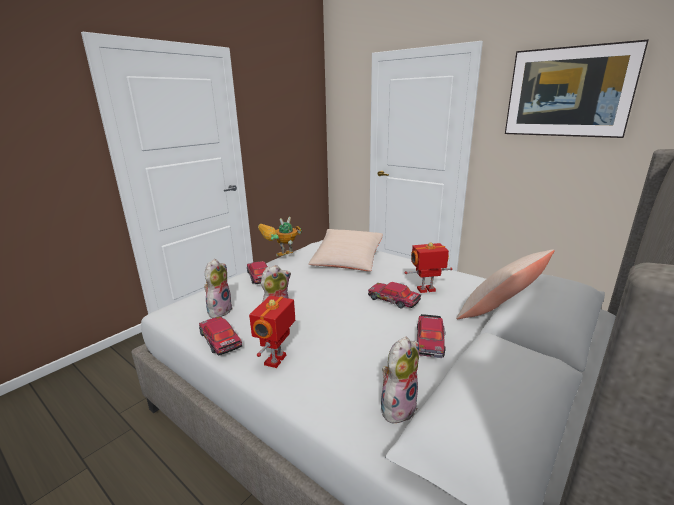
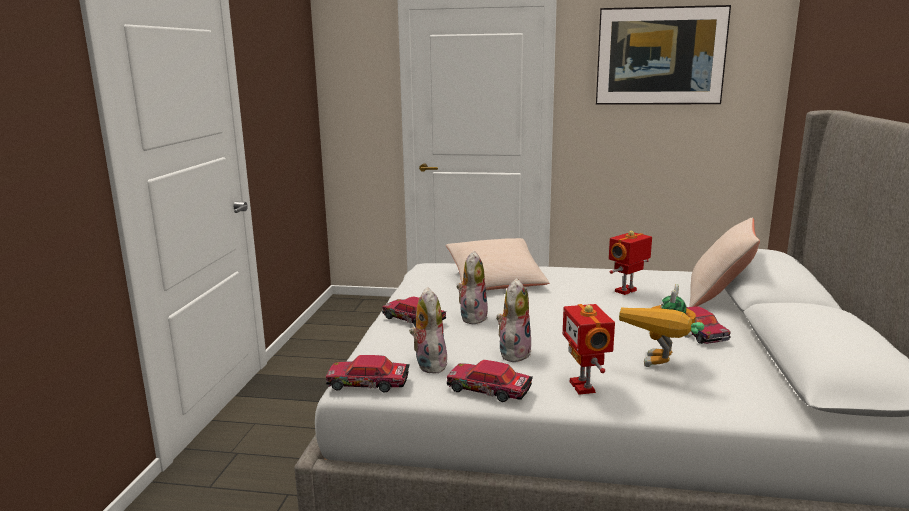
camera: 30 degrees left, 5 degrees down
toy robot [258,217,302,256] -> toy robot moved to [619,284,704,367]
toy car [368,282,421,309] -> toy car moved to [326,355,410,393]
plush toy [381,336,419,423] -> plush toy moved to [456,251,488,324]

